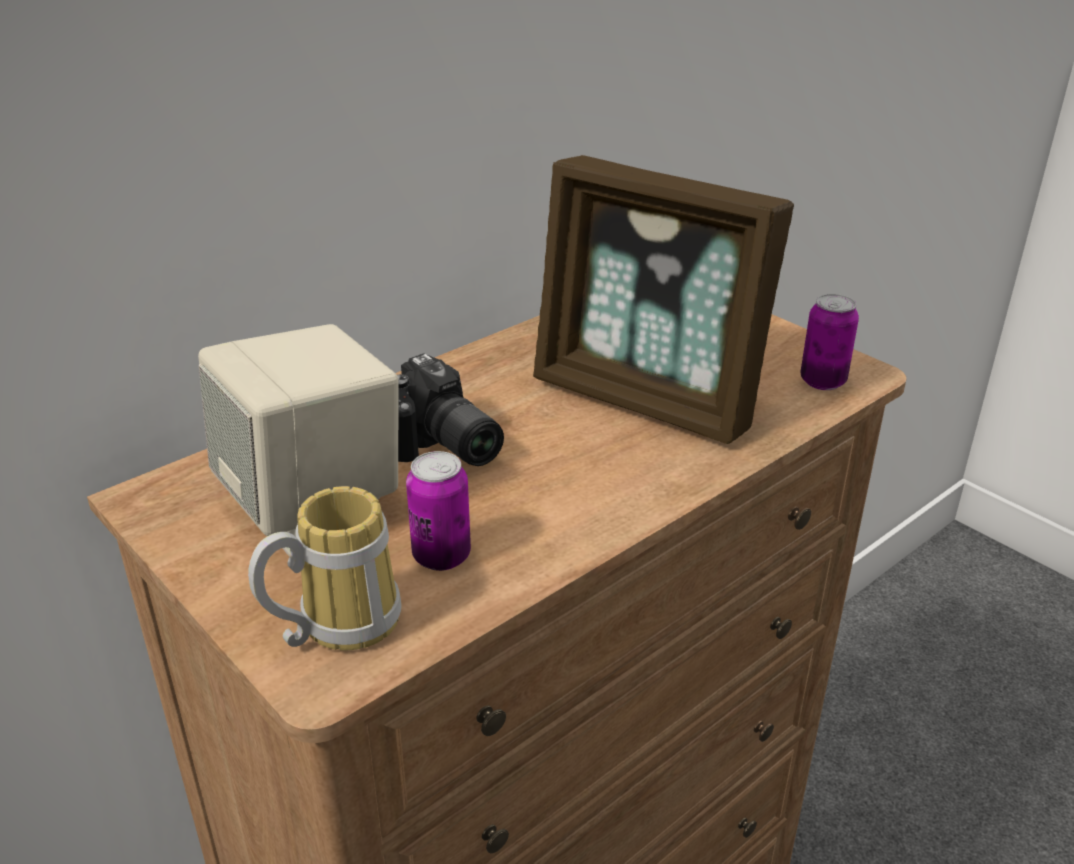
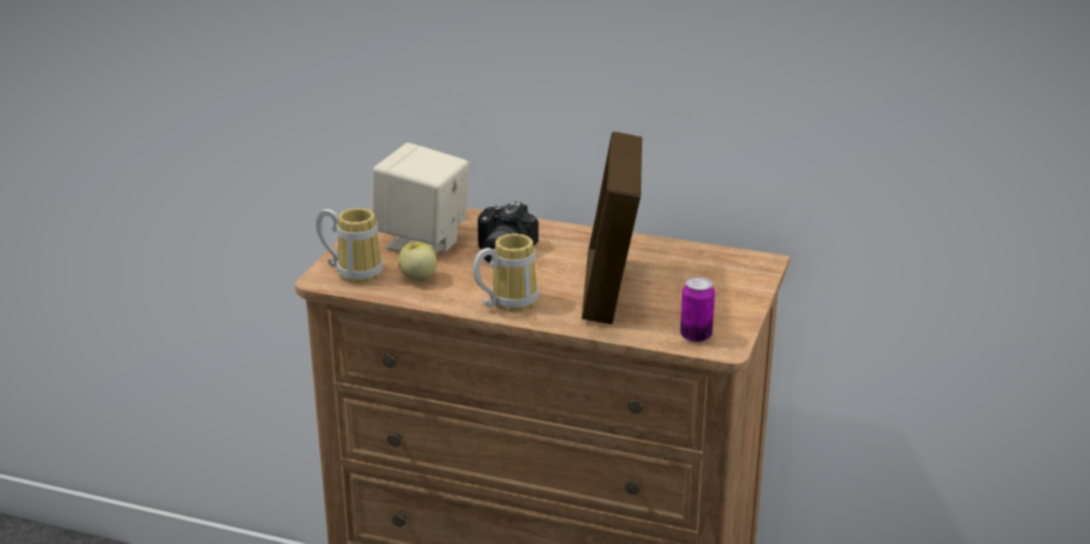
camera: 60 degrees right, 5 degrees down
can [406,451,471,571] -> apple [398,242,437,282]
none -> mug [473,234,539,311]

